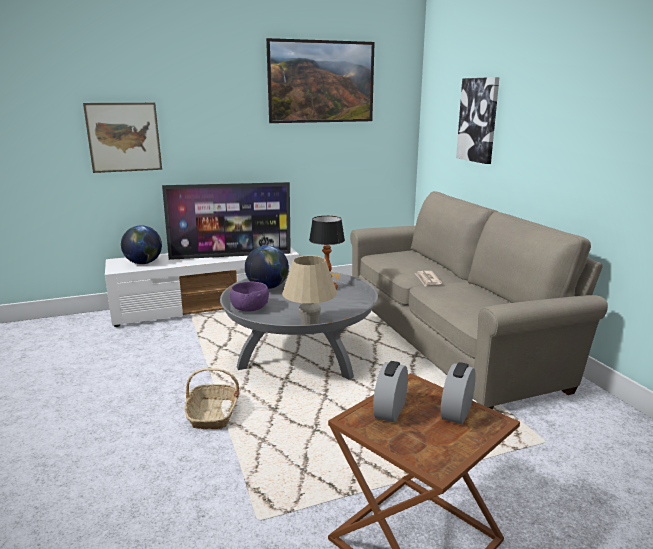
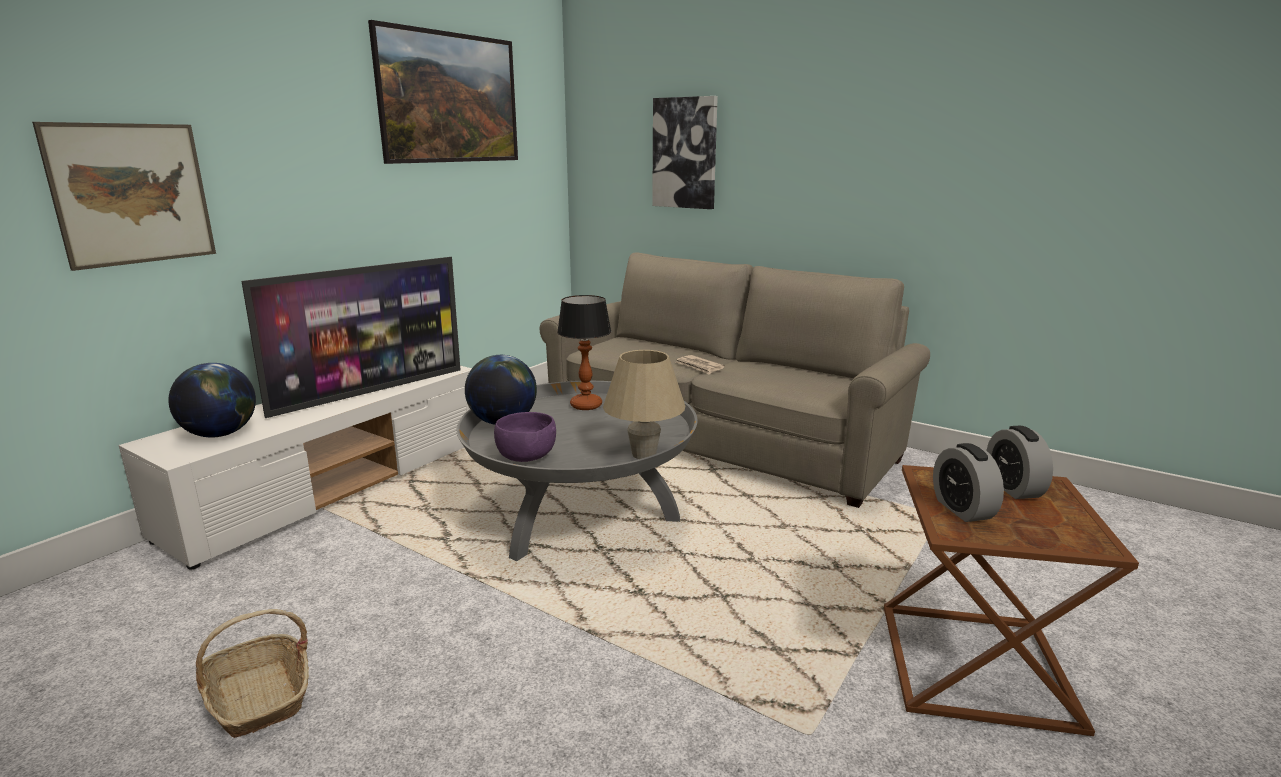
camera: 35 degrees left, 0 degrees up
basket [184,368,240,429] -> basket moved to [196,609,309,738]

